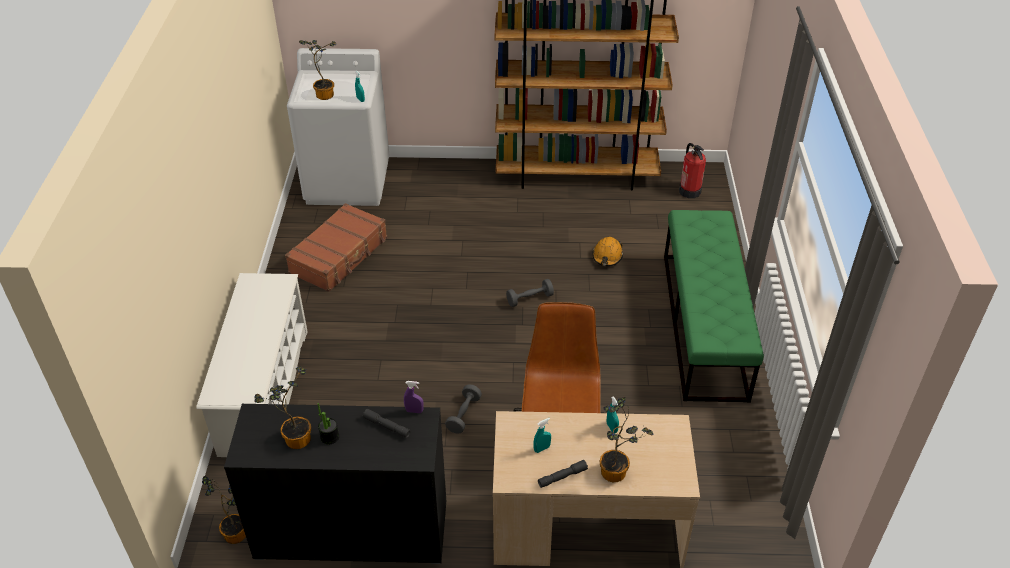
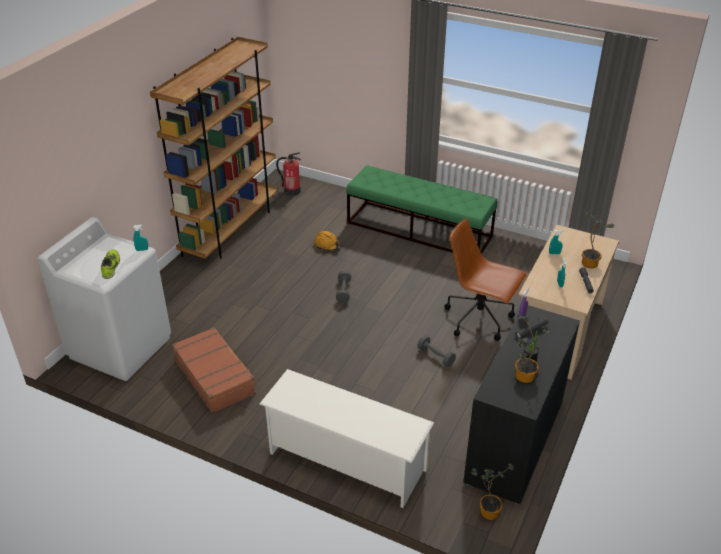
camera: 65 degrees left, 5 degrees down
potted plant [299,40,336,100] -> shoe [101,249,120,279]

